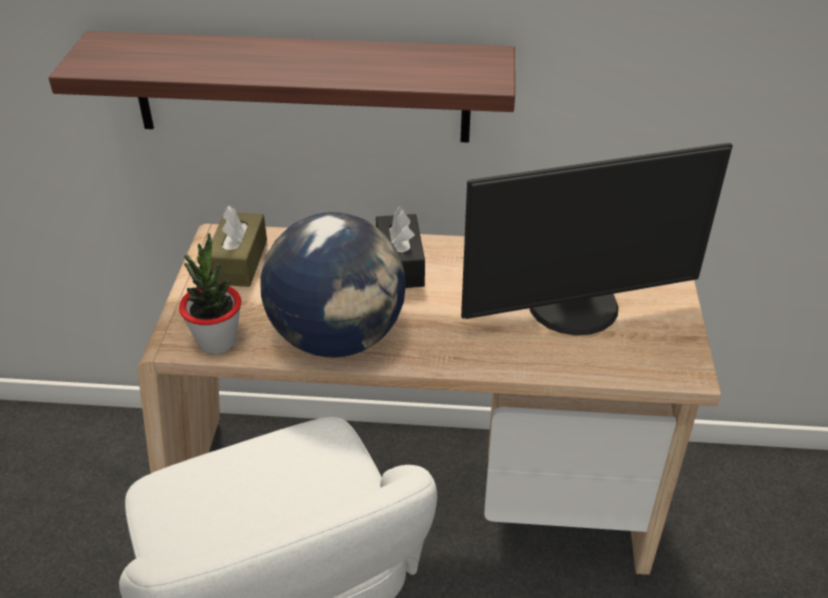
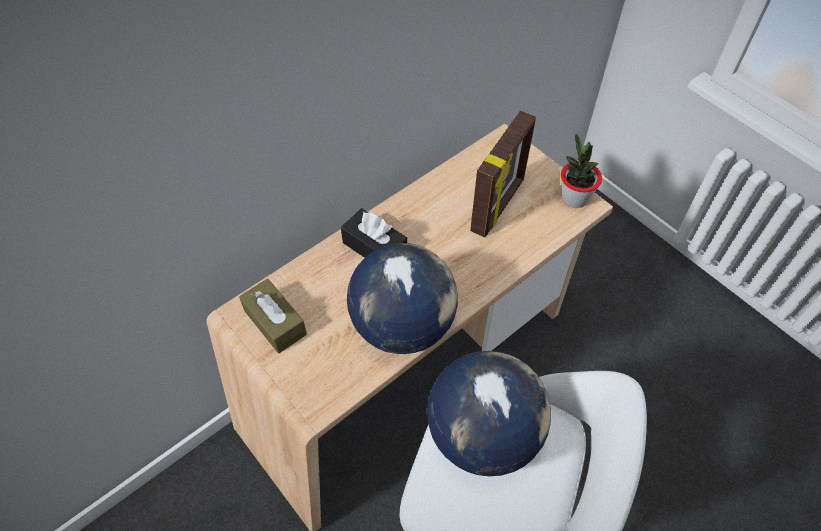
camera: 45 degrees left, 15 degrees up
shelf [49,31,515,143] -> none
potted plant [179,233,241,354] -> potted plant moved to [561,133,602,208]
monitor [461,143,733,336] -> picture frame [470,111,536,237]
none -> globe [427,351,551,476]

